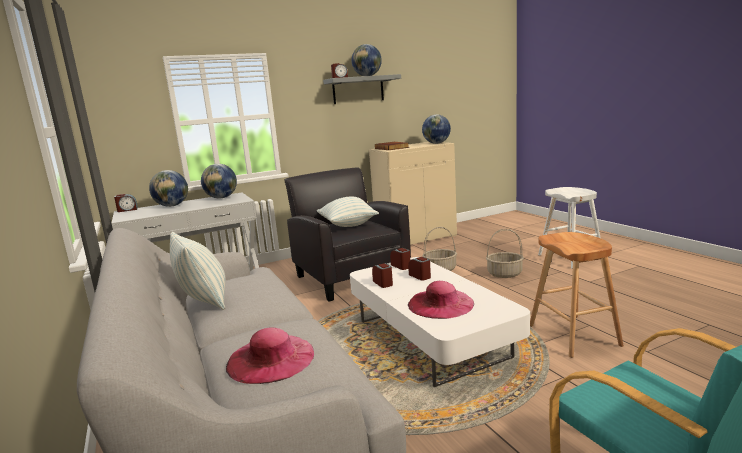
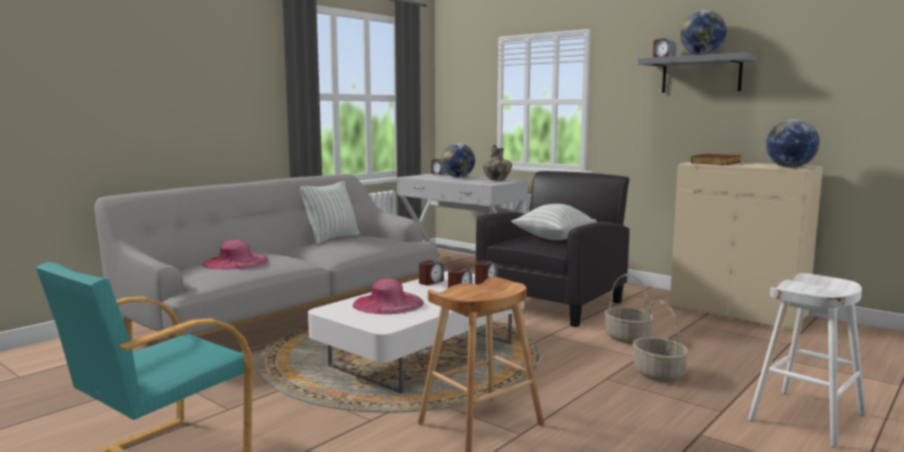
camera: 65 degrees right, 5 degrees down
globe [201,164,237,199] -> vase [483,145,512,180]

